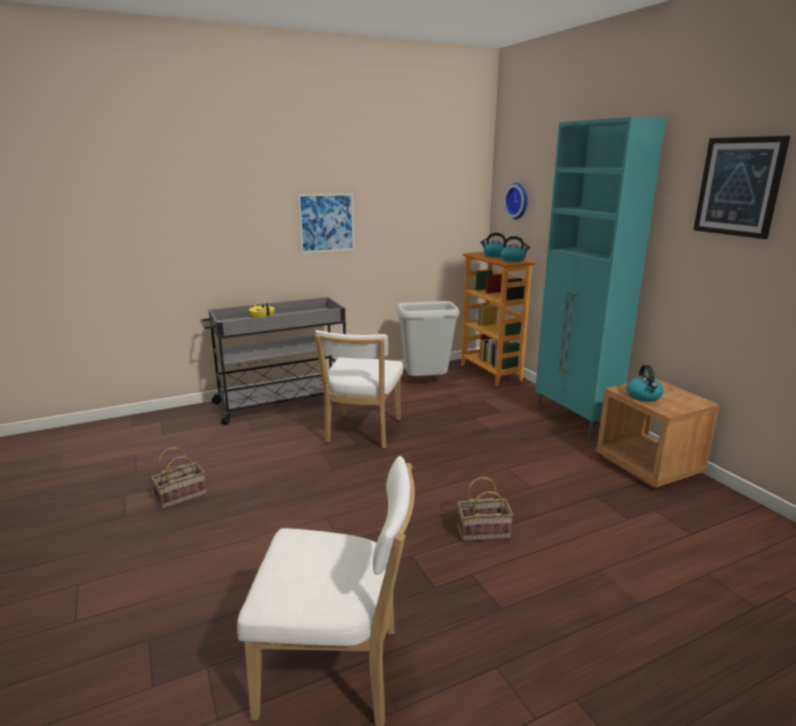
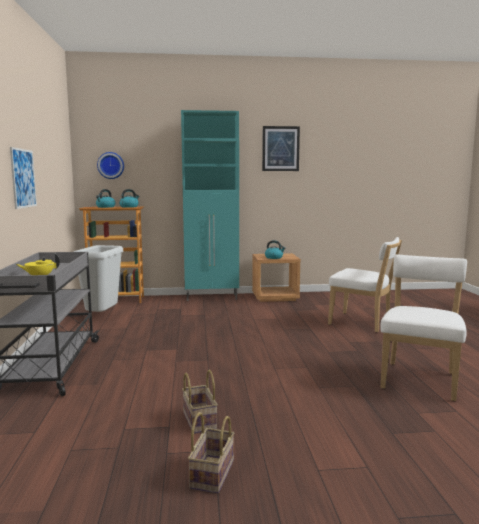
camera: 70 degrees left, 10 degrees down
white chair [315,330,403,448] -> white chair moved to [328,237,402,332]
basket [458,477,513,542] -> basket moved to [188,412,235,494]

